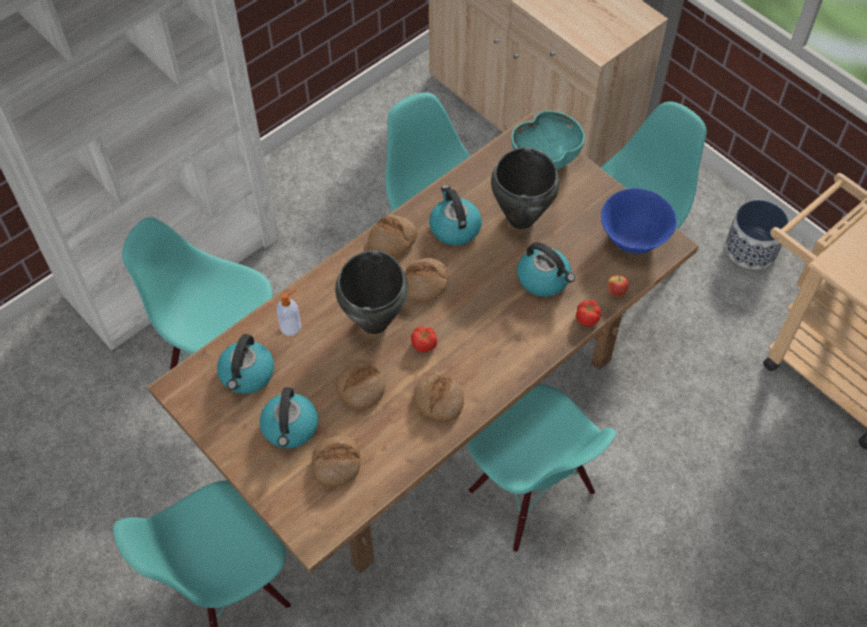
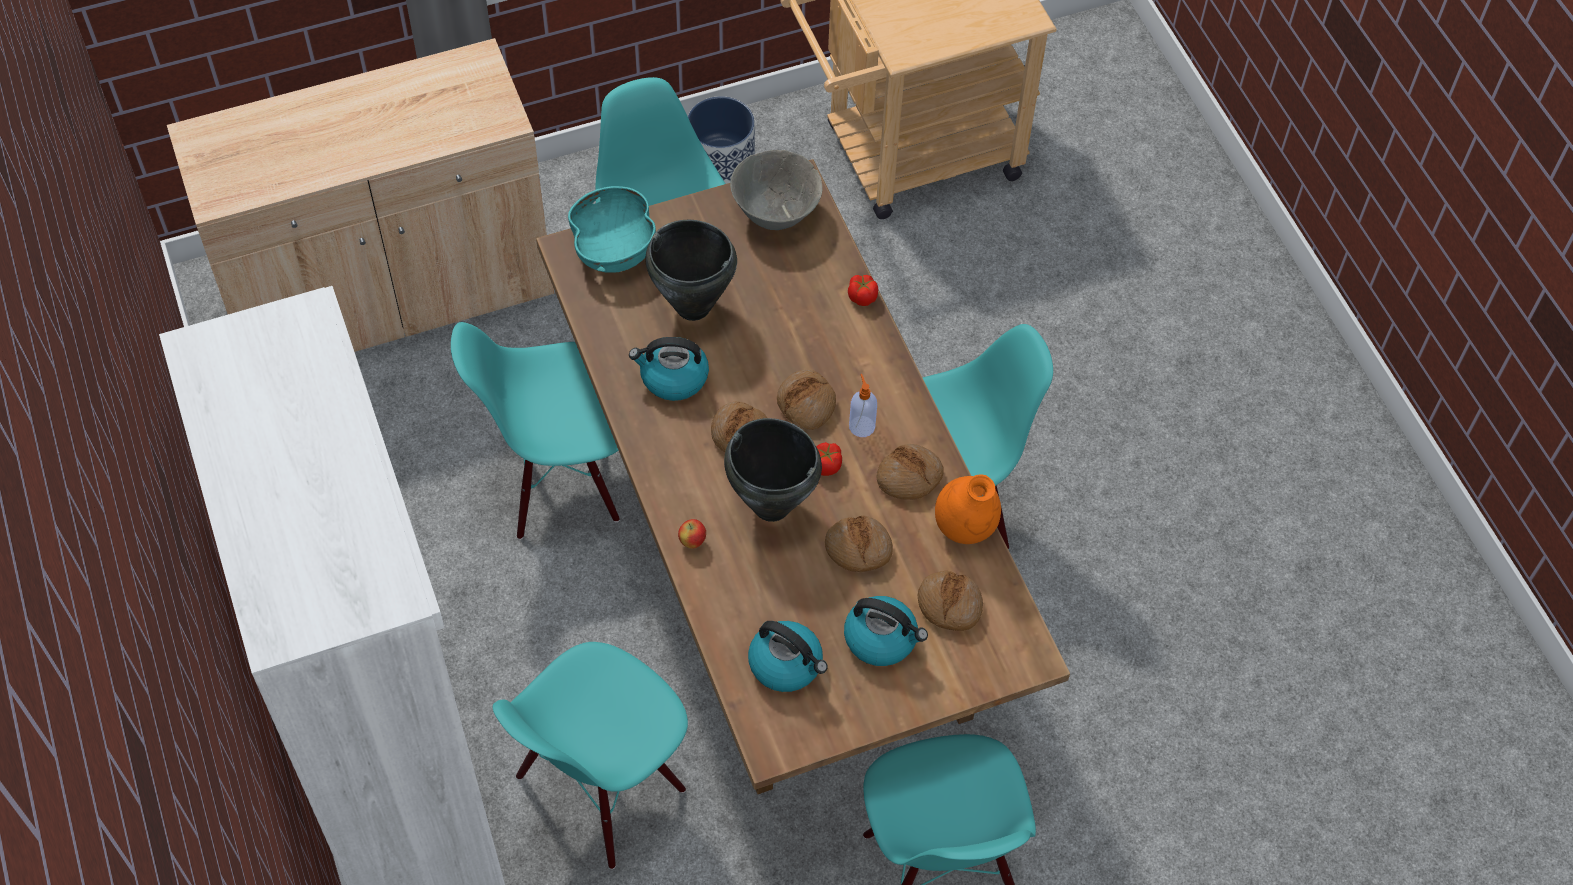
camera: 70 degrees left, 0 degrees up
soap dispenser [277,290,301,336] -> soap dispenser moved to [849,374,877,437]
bread [368,215,417,256] -> bread moved to [777,370,836,430]
kettle [517,242,575,297] -> none
blue bowl [601,188,677,254] -> grey bowl [730,150,822,230]
apple [607,275,629,297] -> apple moved to [678,519,706,549]
none -> orange vase [935,475,1001,544]

